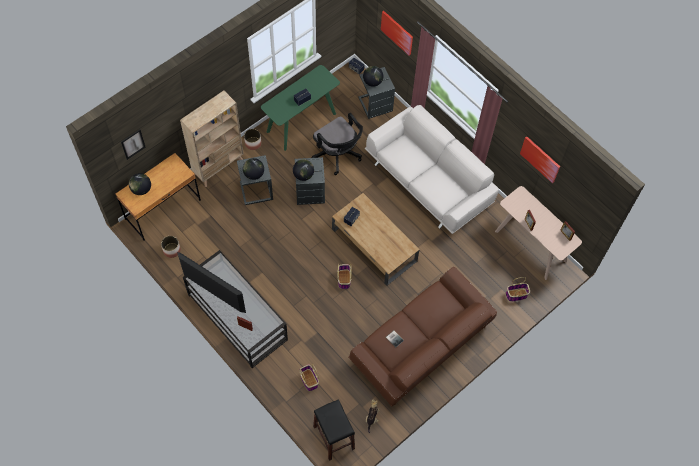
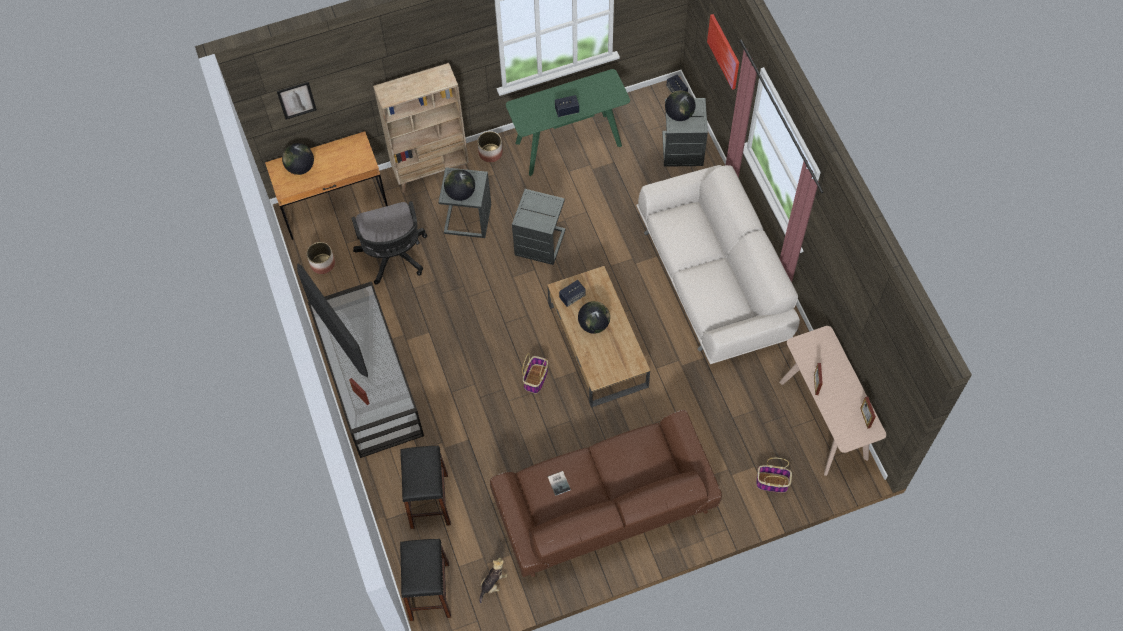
camera: 25 degrees right, 0 degrees up
globe [293,159,314,181] -> globe moved to [578,301,610,334]
basket [300,364,319,391] -> black stool [400,445,451,529]
black office chair [311,113,363,175] -> black office chair moved to [351,201,427,285]
picture [520,137,560,183] -> none

